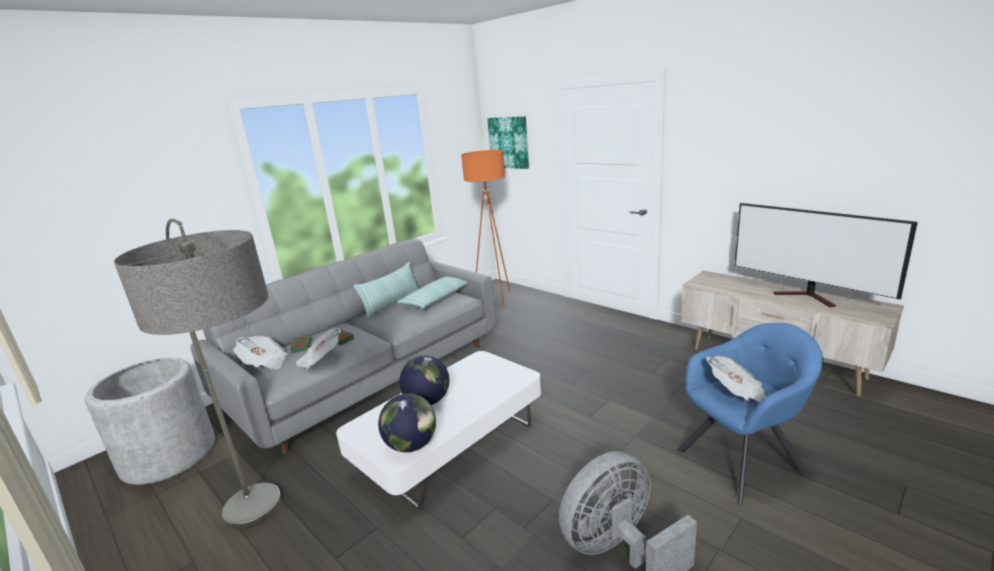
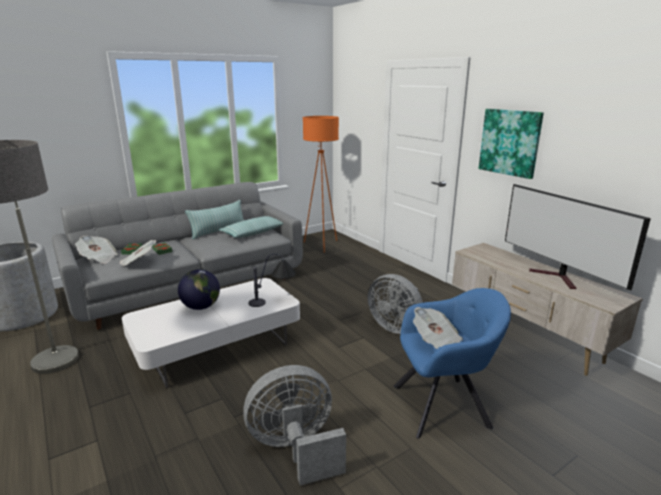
camera: 10 degrees right, 0 degrees up
globe [378,393,436,452] -> none
picture [487,116,529,169] -> picture moved to [479,109,544,179]
none -> table lamp [248,253,296,307]
none -> grey fan [368,274,423,334]

